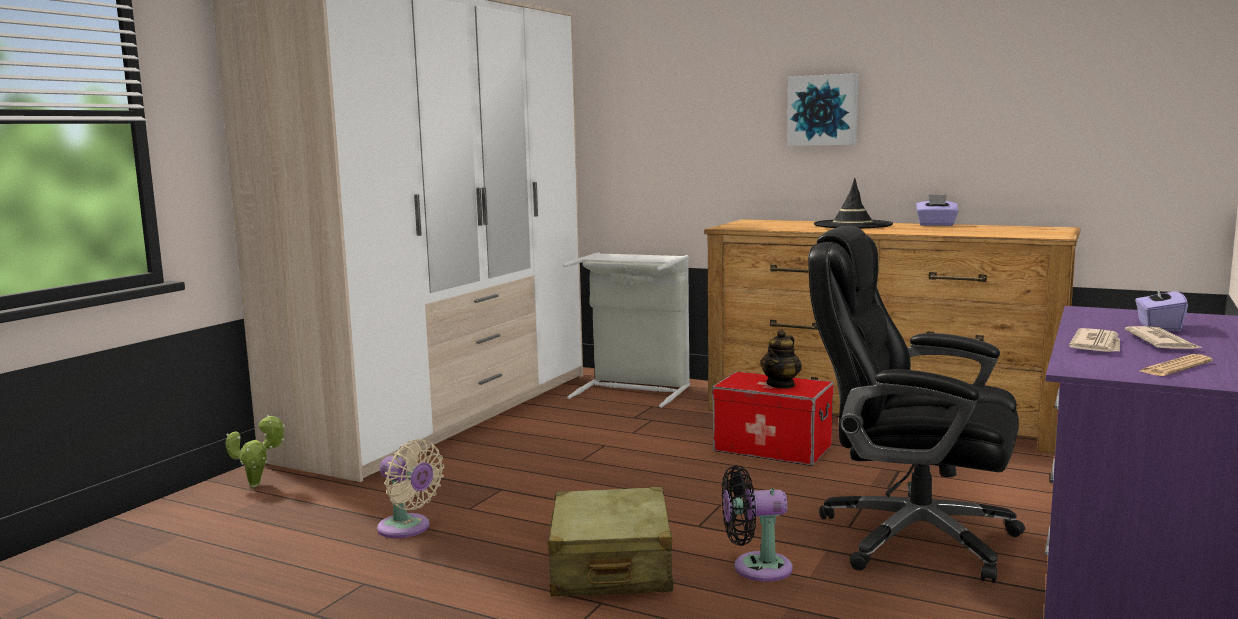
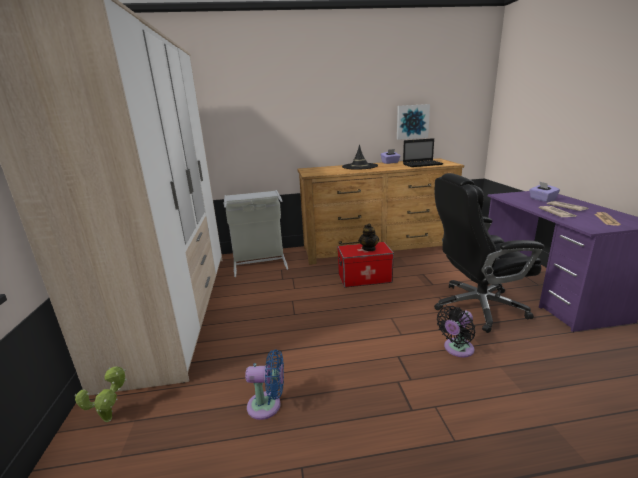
camera: 35 degrees left, 10 degrees up
beige fan [377,439,444,538] -> blue fan [245,349,284,420]
beige suitcase [547,487,673,596] -> none
picture [787,73,858,146] -> picture moved to [397,104,430,140]
none -> laptop [403,138,443,167]

